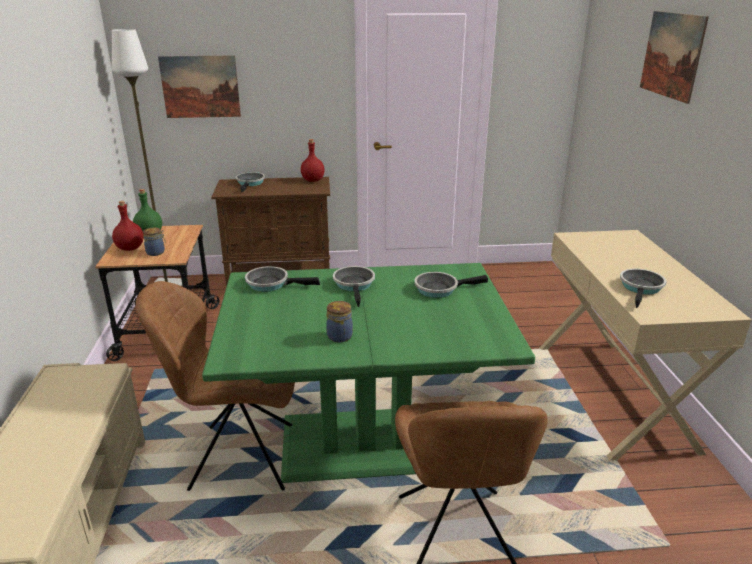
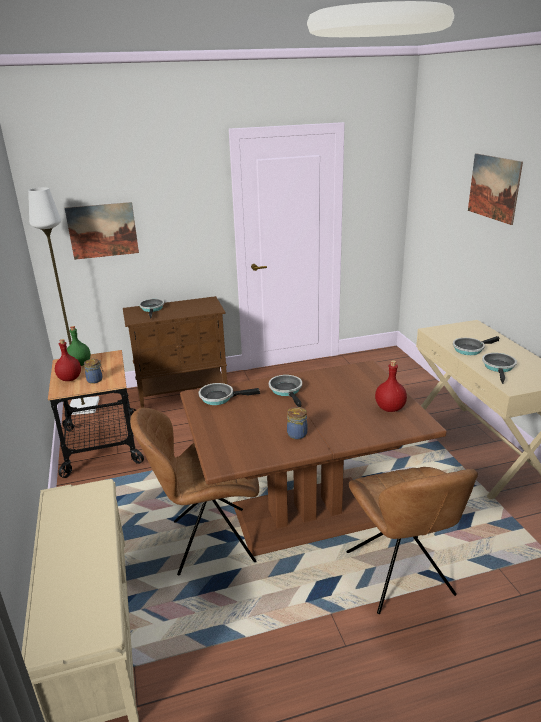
camera: 10 degrees left, 0 degrees up
green dining table [202,263,535,483] -> brown dining table [180,360,447,556]
red bottle [301,139,324,182] -> red bottle moved to [375,360,407,412]
frying pan [414,272,488,298] -> frying pan moved to [453,336,499,355]

